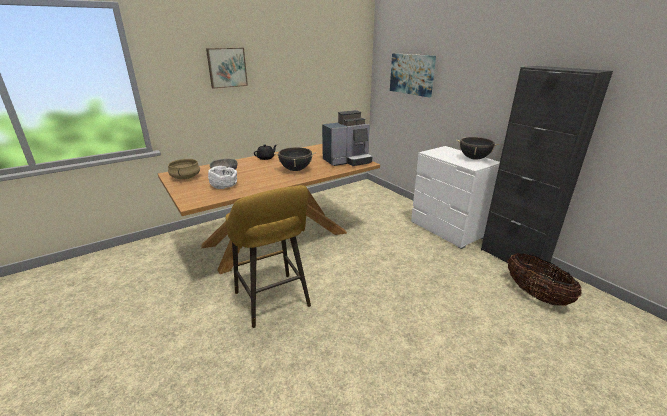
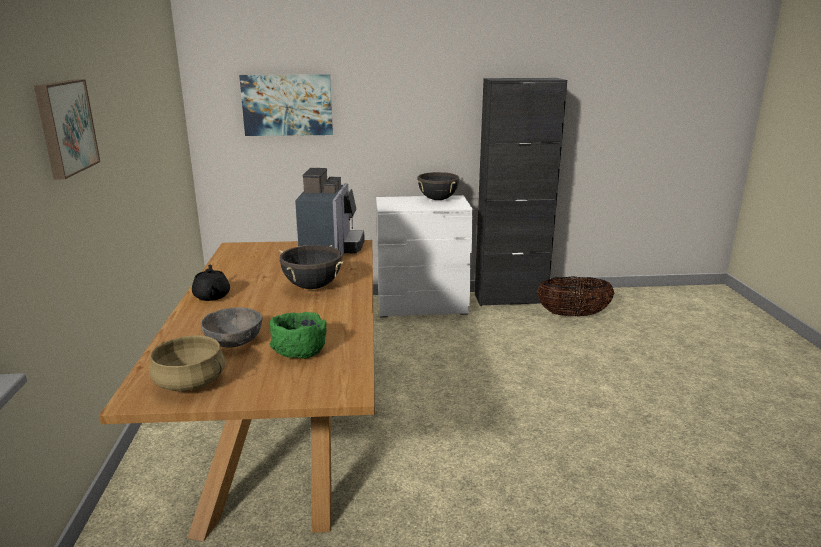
camera: 60 degrees left, 5 degrees down
white bowl [208,166,237,189] -> green bowl [269,312,327,358]
yellow stool [225,185,311,328] -> none

